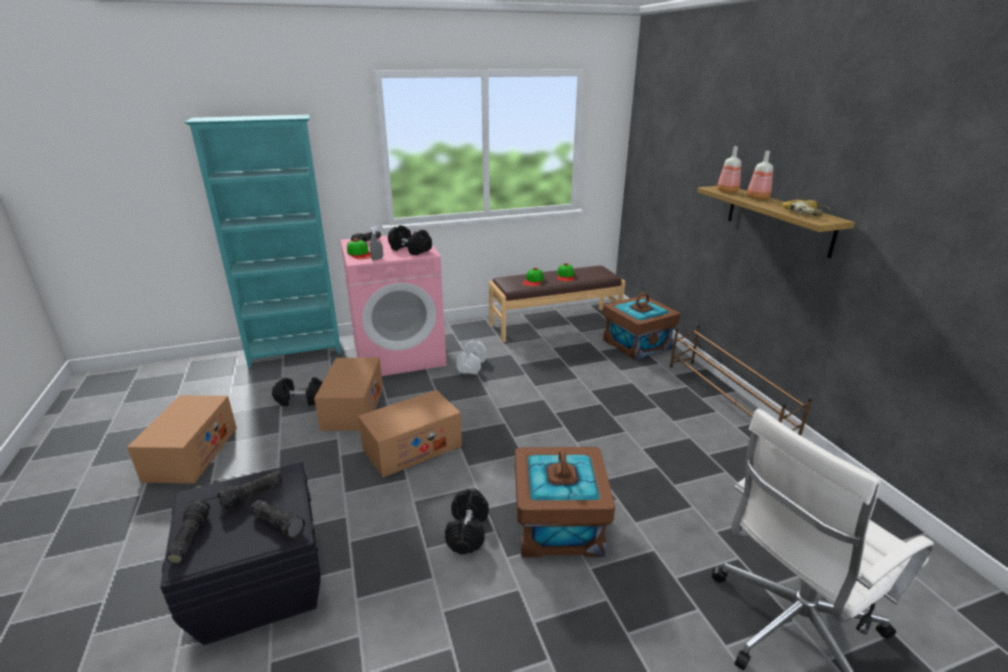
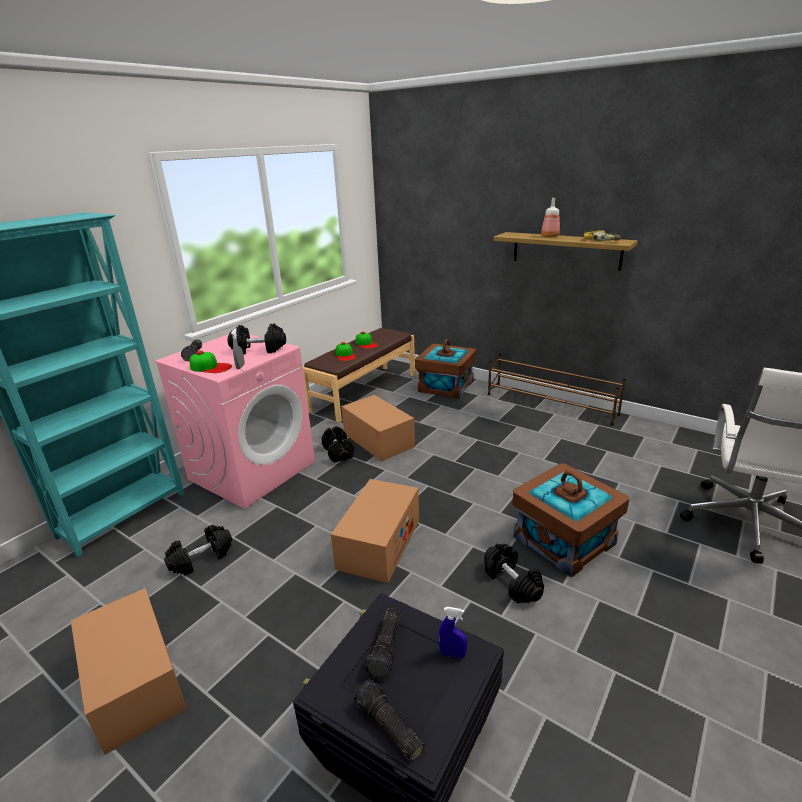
camera: 35 degrees left, 0 degrees up
flashlight [251,500,305,539] -> blue spray bottle [438,607,467,658]
cardboard box [314,358,383,431] -> cardboard box moved to [342,395,415,461]
white dumbbell [456,341,487,374] -> black dumbbell [321,426,354,462]
bottle [717,146,741,193] -> none

